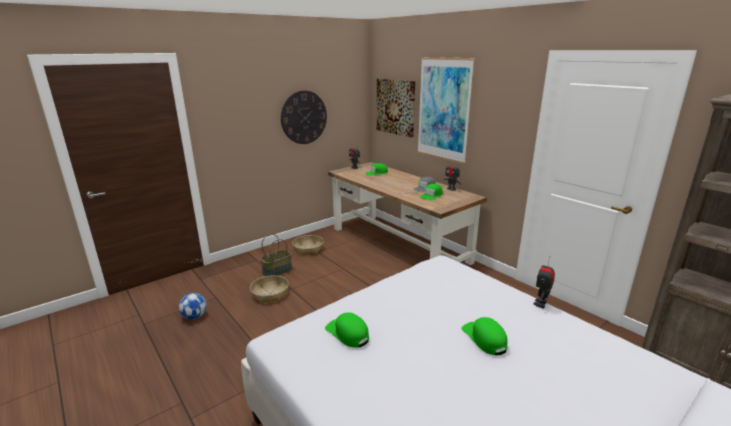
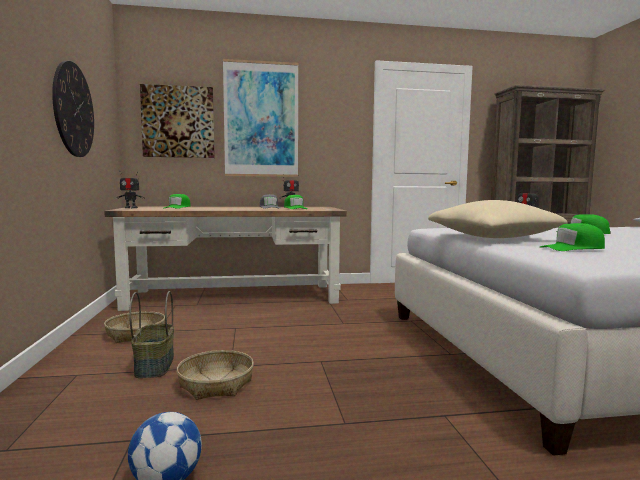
camera: 60 degrees left, 15 degrees down
none -> beige pillow [428,200,568,238]

